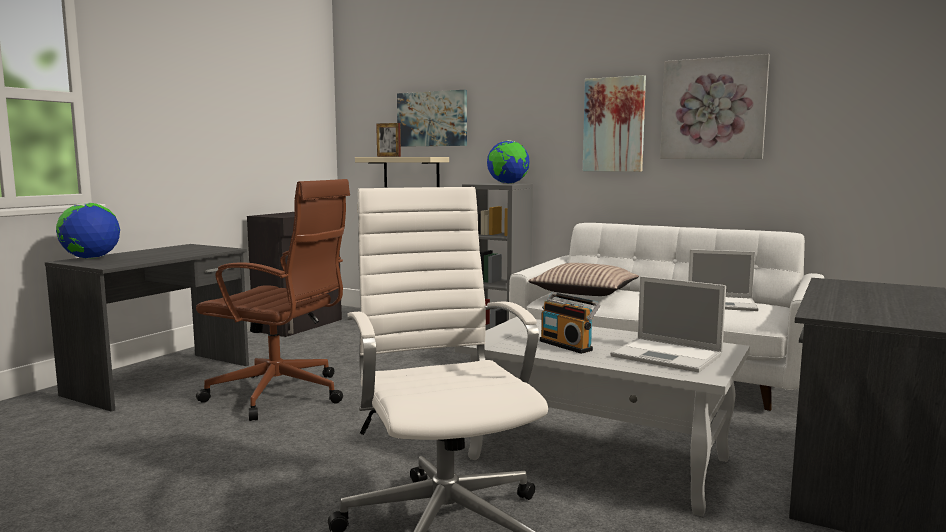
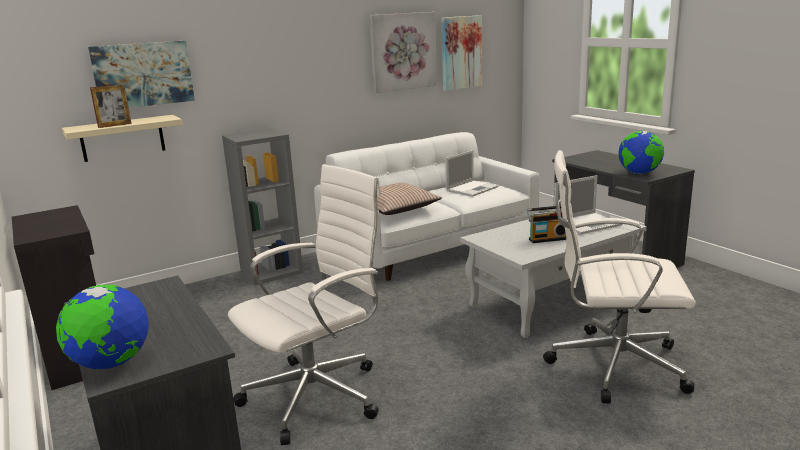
camera: 60 degrees left, 10 degrees up
brown office chair [196,179,350,421] -> white office chair [228,164,381,445]
globe [487,140,529,184] -> globe moved to [619,131,664,174]
picture [583,75,646,172] -> picture moved to [442,15,482,91]

